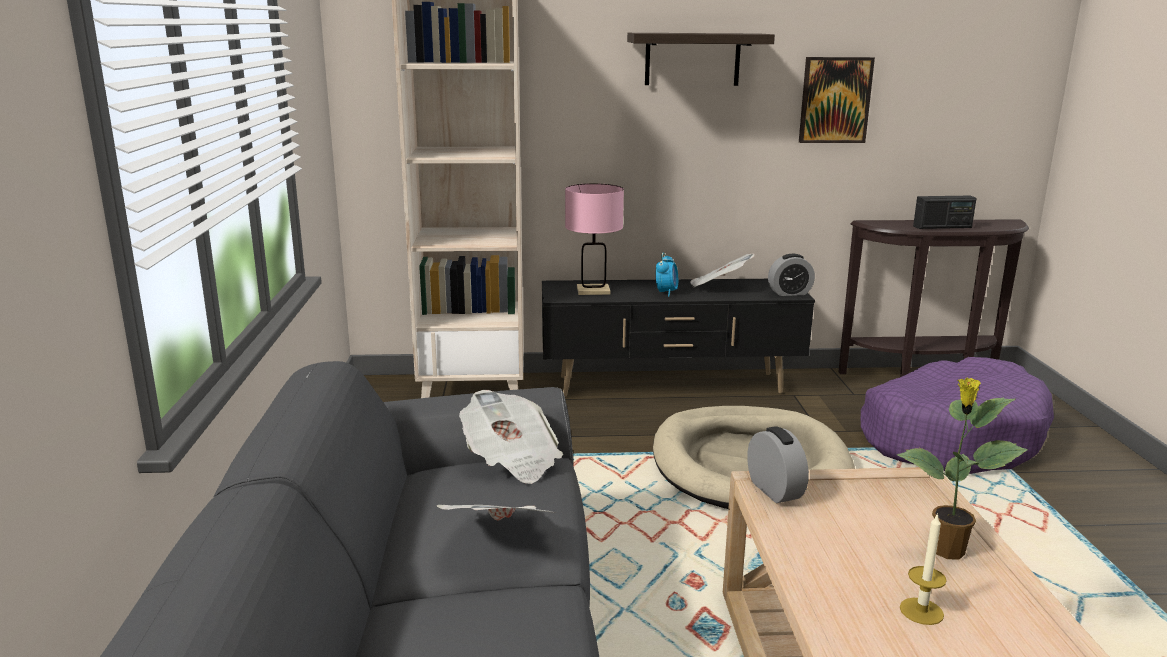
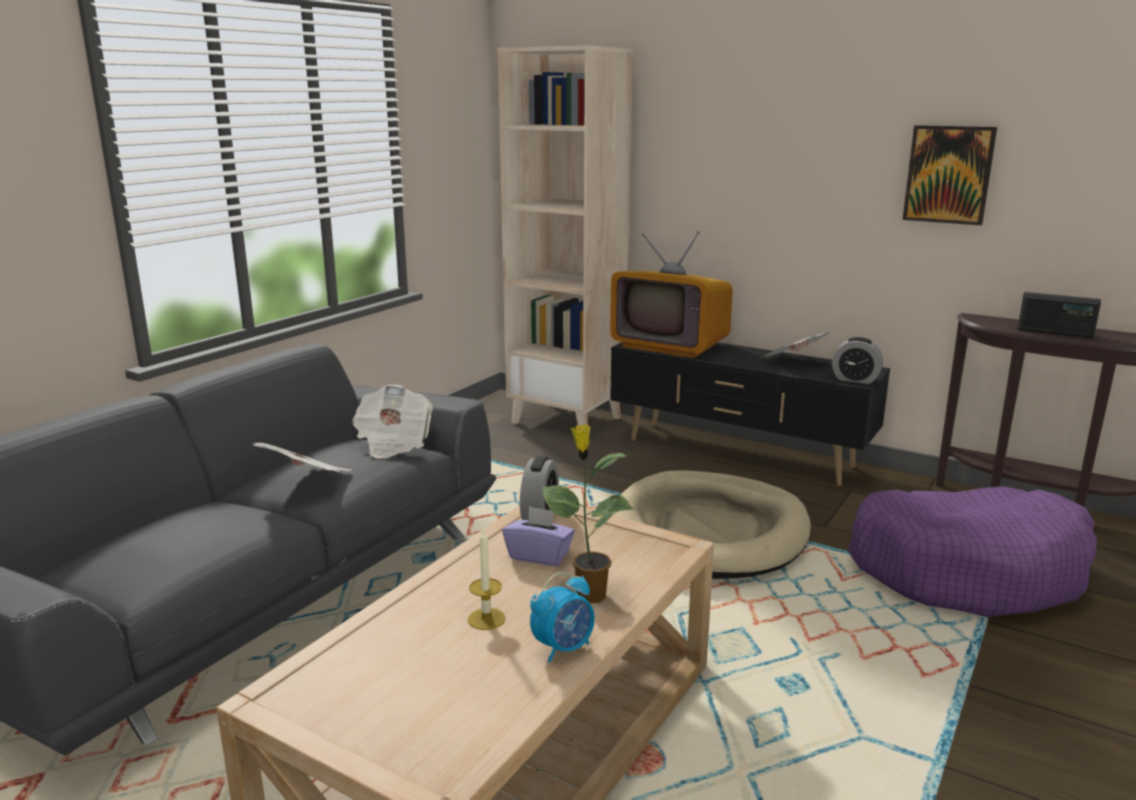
camera: 35 degrees right, 0 degrees up
pink table lamp [565,183,624,295] -> television [610,231,733,358]
shelf [627,33,775,86] -> none
alarm clock [656,253,678,297] -> alarm clock moved to [530,572,595,663]
none -> purple tissue box [502,506,575,566]

